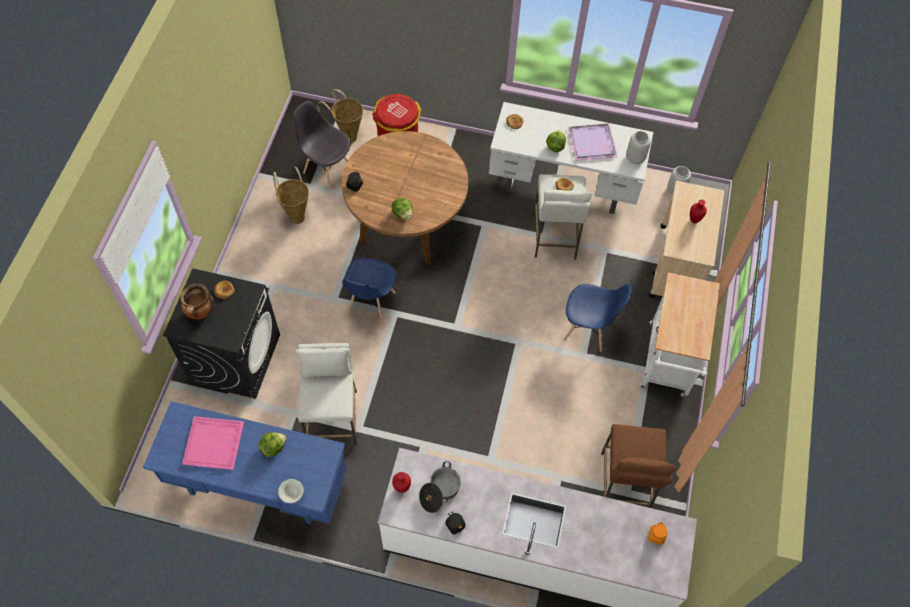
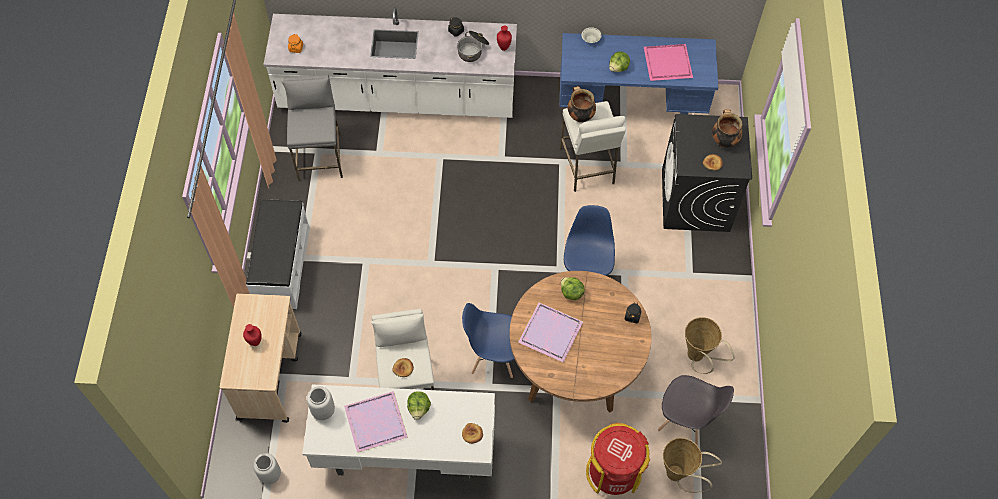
camera: 170 degrees right, 0 degrees up
blue chair [564,284,631,352] -> blue chair moved to [462,303,515,378]
brown stool [601,424,676,508] -> grey stool [282,75,343,181]
white cart [639,272,720,398] -> white bench [246,199,309,309]
none -> purple tray [518,303,583,362]
none -> cooking pot [568,86,596,123]

